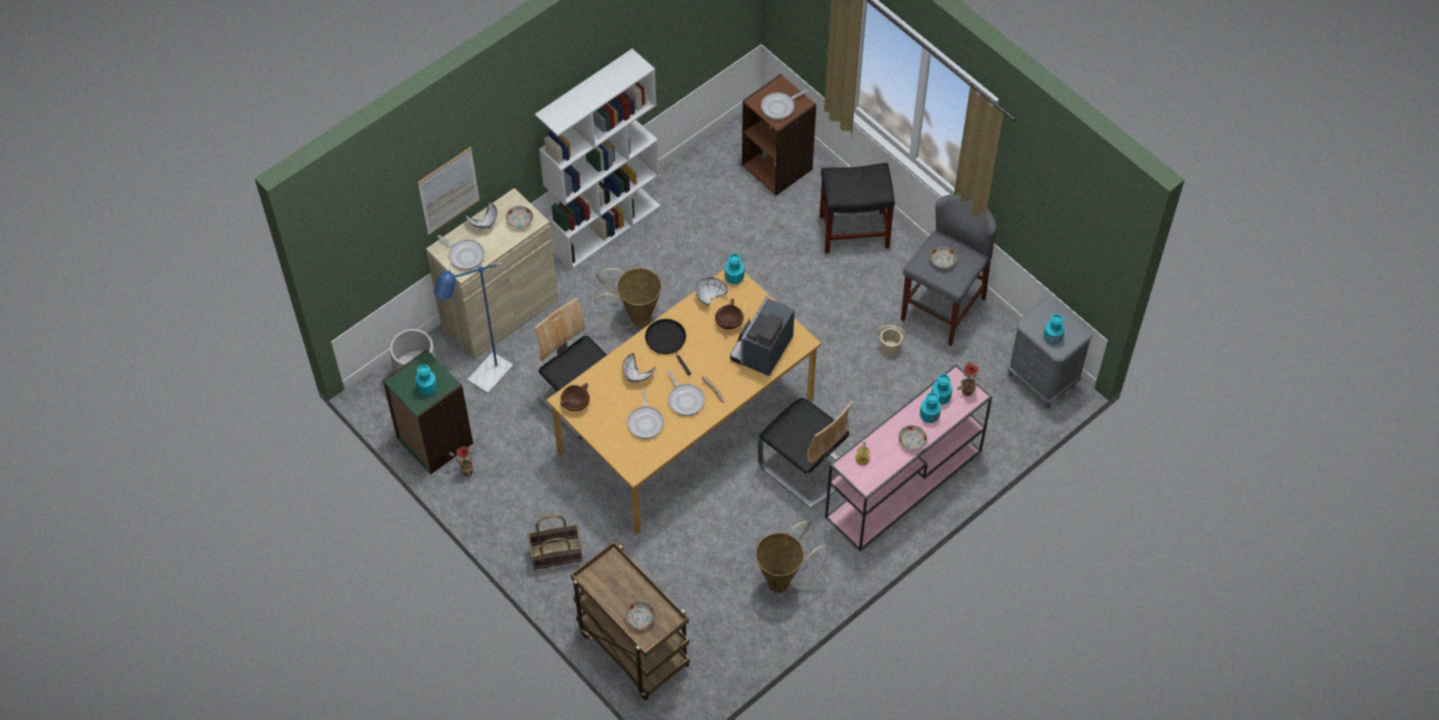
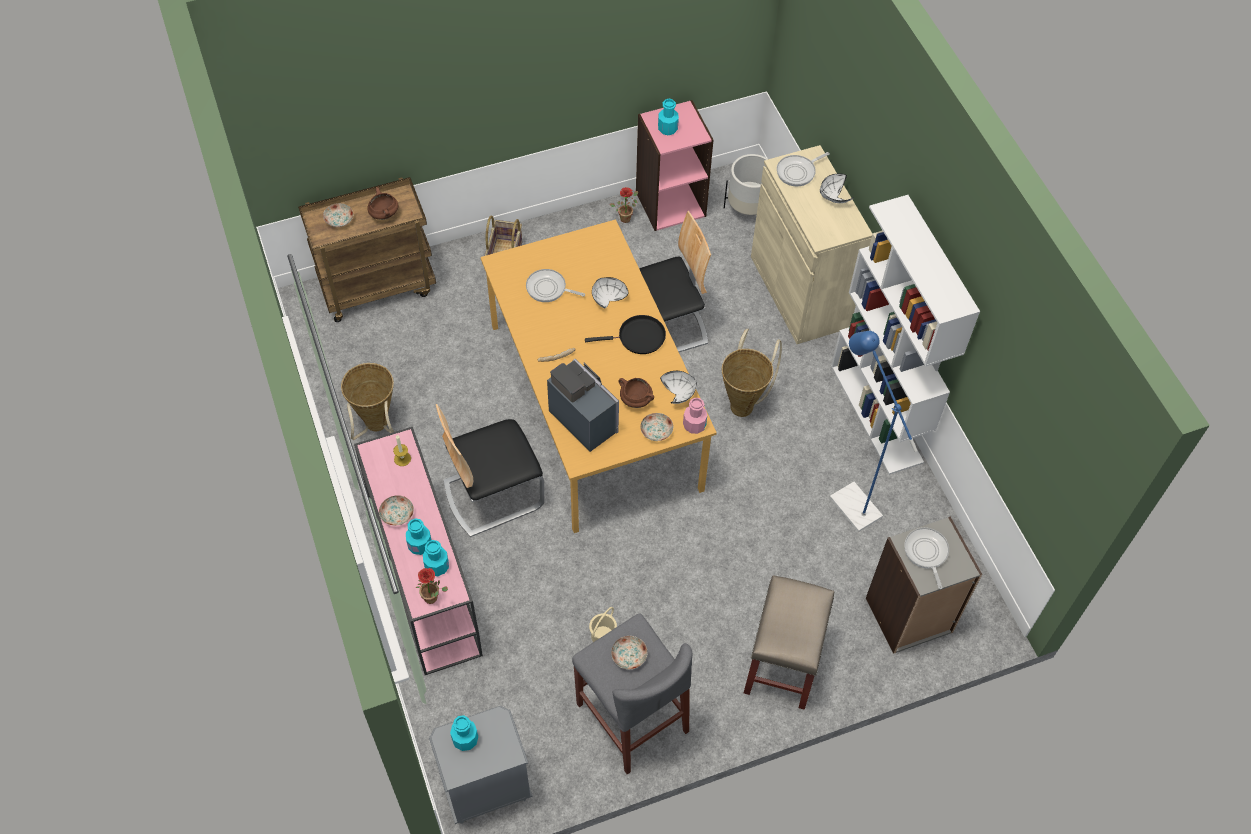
camera: 110 degrees right, 0 degrees up
green bookcase [383,349,473,475] -> pink bookcase [636,100,714,231]
picture [418,147,480,235] -> none
blue floor lamp [433,262,513,394] -> blue floor lamp moved to [830,331,918,532]
plate [506,206,533,228] -> plate moved to [640,413,673,441]
brown cooking pot [560,383,590,412] -> brown cooking pot moved to [367,187,398,220]
frying pan [667,370,705,416] -> none
turquoise bottle [725,254,744,284] -> pink bottle [683,398,707,434]
brown bookcase [742,74,817,196] -> grey bookcase [866,517,982,654]
black stool [819,163,895,254] -> beige stool [744,575,834,710]

